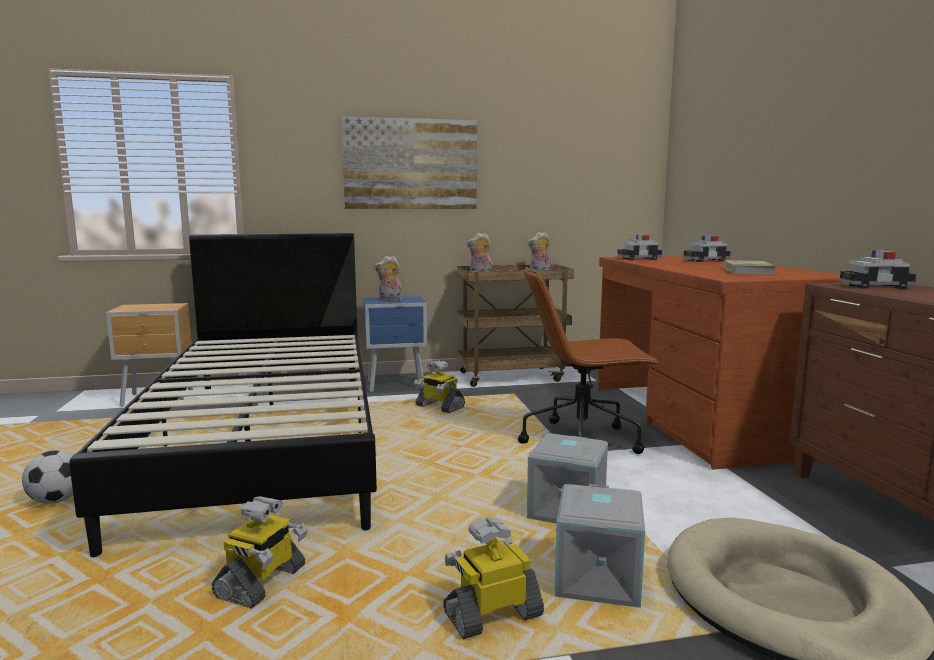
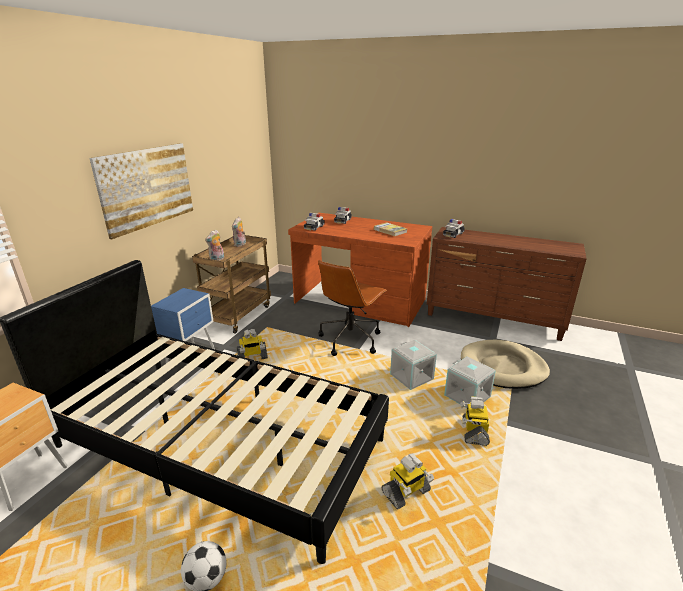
camera: 55 degrees left, 15 degrees up
toy robot [212,496,308,609] -> toy robot turned 90 degrees clockwise [382,453,434,510]
plush toy [374,256,402,301] -> none

